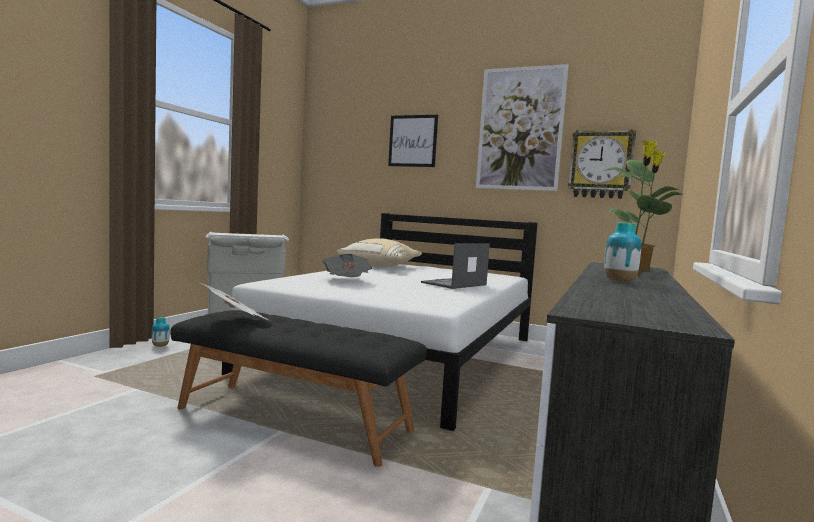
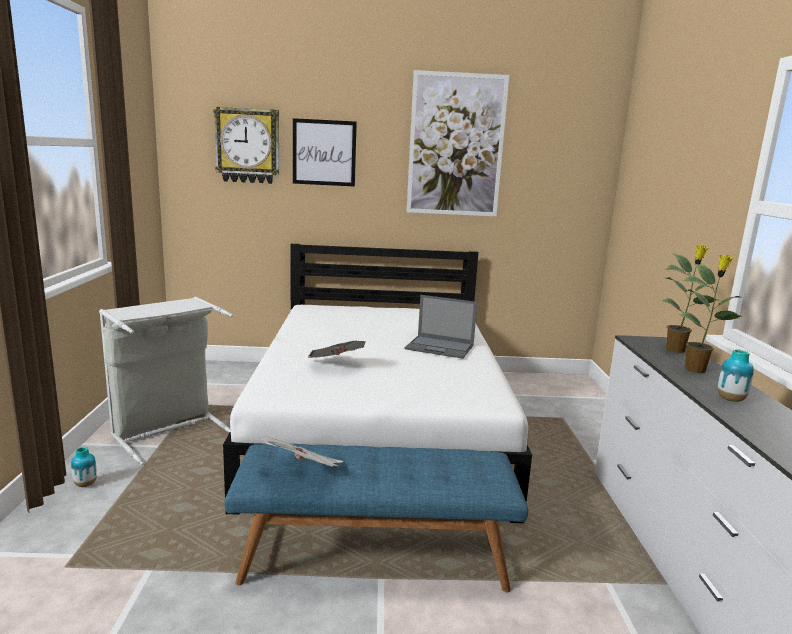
camera: 25 degrees left, 10 degrees up
black bench [170,310,427,467] -> blue bench [224,444,528,592]
beige pillow [337,238,422,268] -> none
laptop [421,243,490,289] -> laptop turned 90 degrees counterclockwise [405,295,477,359]
wall clock [568,130,636,199] -> wall clock moved to [213,107,279,184]

